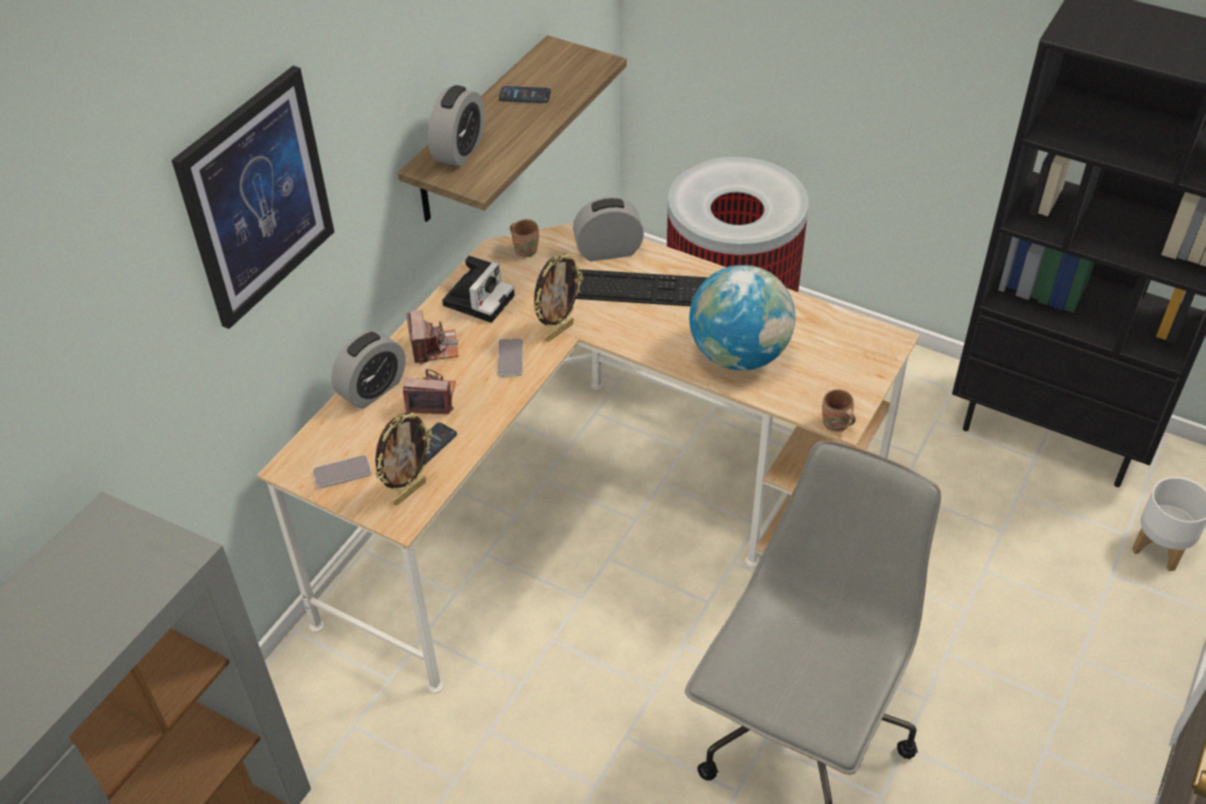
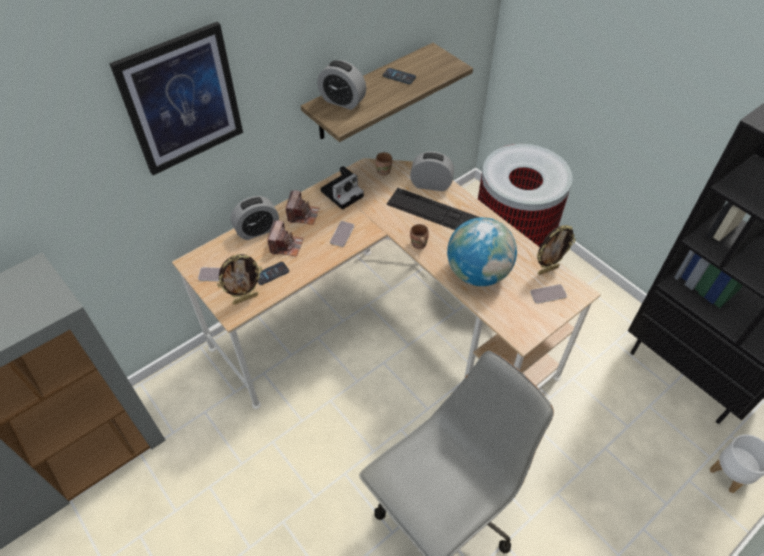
camera: 20 degrees right, 5 degrees up
camera [403,369,456,414] -> camera turned 75 degrees clockwise [267,220,304,257]
alarm clock [428,85,485,167] -> alarm clock turned 75 degrees clockwise [317,60,366,110]
picture frame [533,254,583,342] -> picture frame moved to [537,225,576,275]
brown mug [822,389,856,432] -> brown mug moved to [410,224,429,249]
none -> phone [530,284,567,304]

